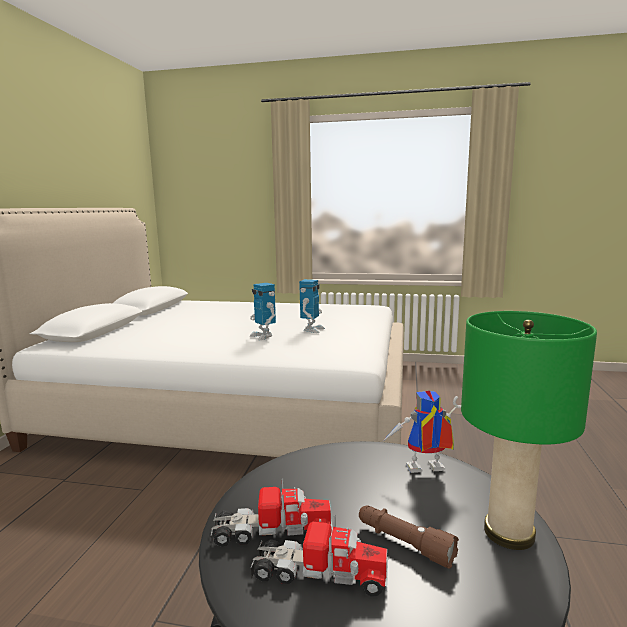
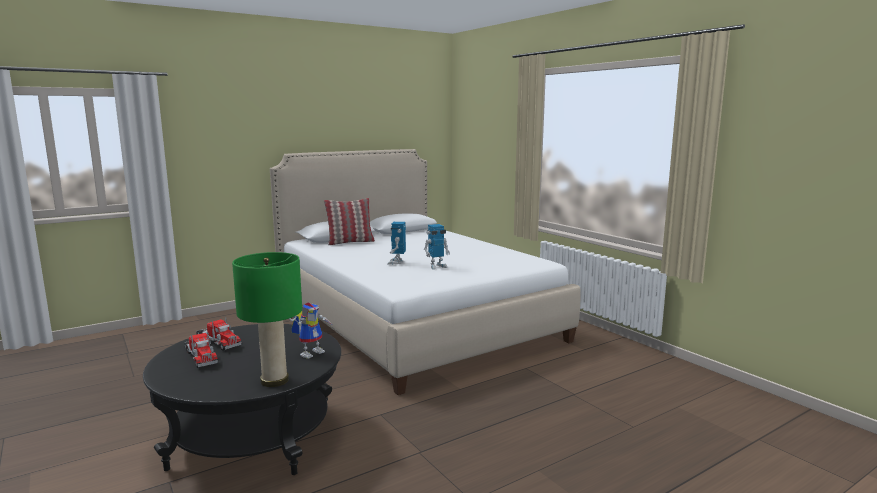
camera: 45 degrees right, 0 degrees up
brown flashlight [359,505,459,569] -> none
toy robot [382,391,461,473] -> toy robot turned 90 degrees clockwise [289,302,334,359]
none -> pillow [324,198,375,245]

